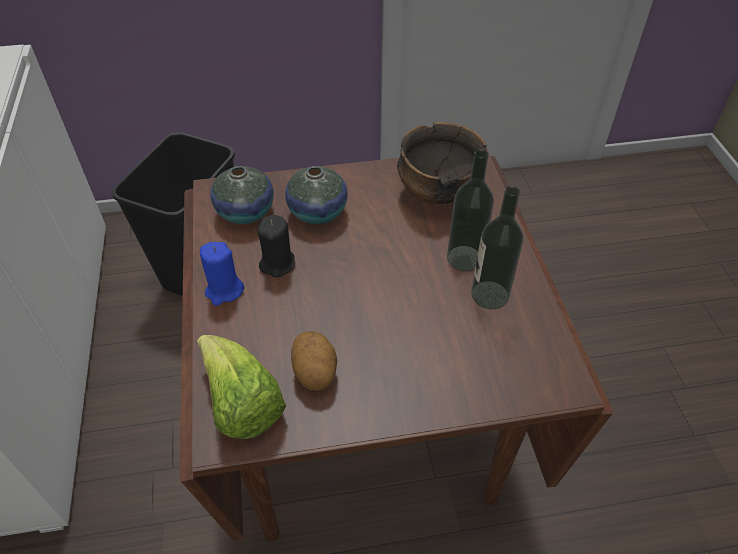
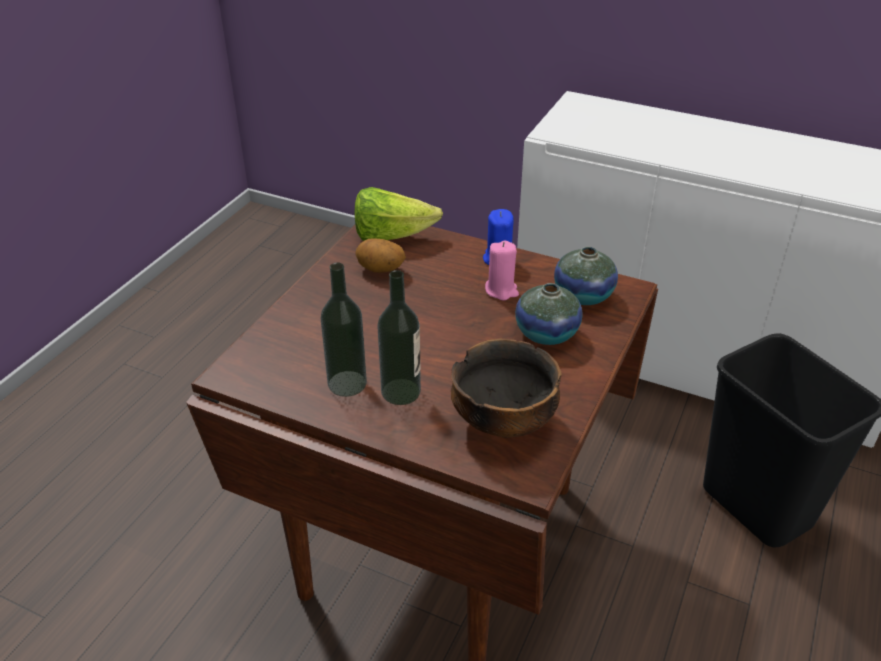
camera: 125 degrees right, 10 degrees down
black candle [257,215,295,278] -> pink candle [485,240,519,301]

